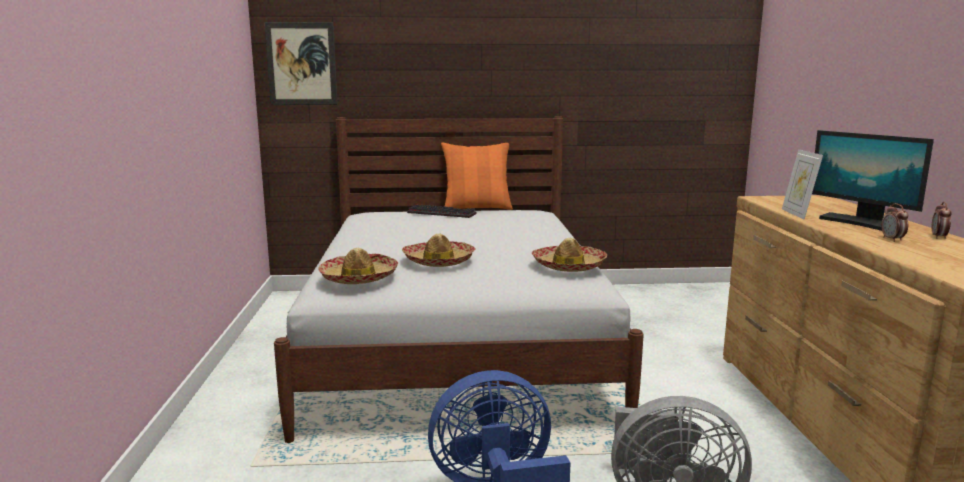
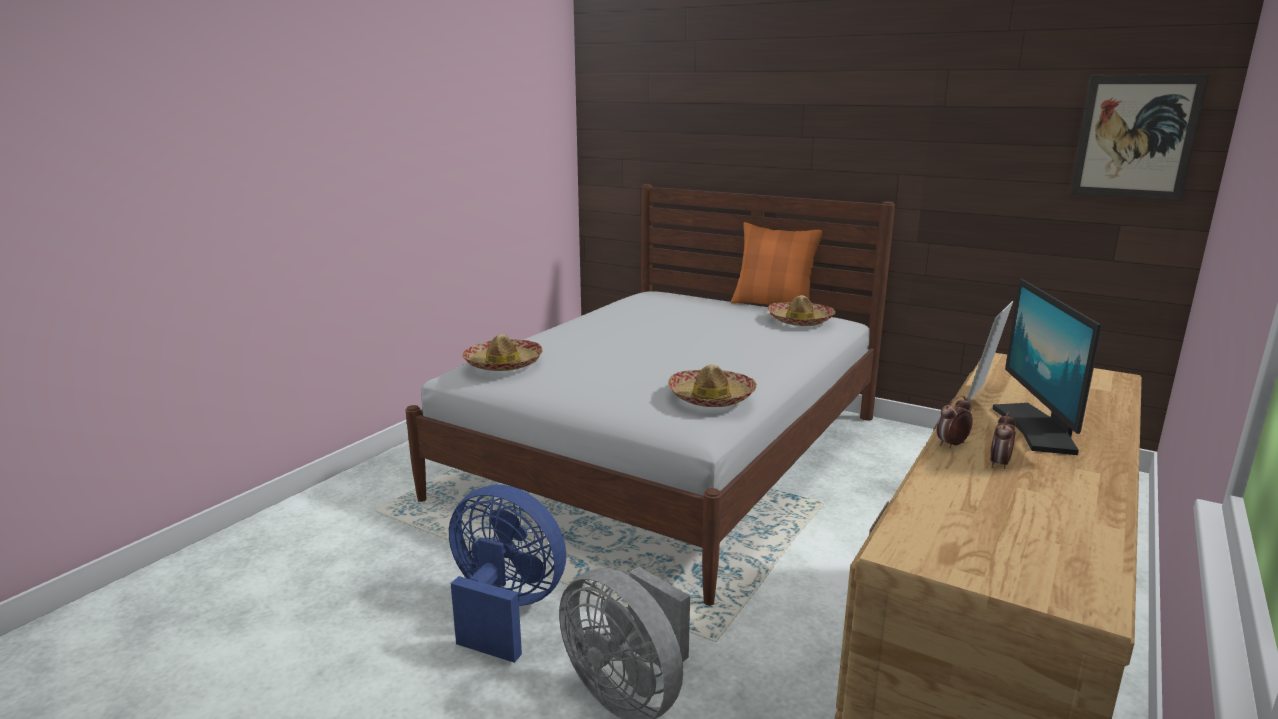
camera: 35 degrees right, 5 degrees up
picture [264,22,338,105] -> picture moved to [1070,74,1209,201]
hat [402,234,476,267] -> hat moved to [768,295,835,326]
keyboard [407,204,476,218] -> none
alarm clock [932,201,952,238] -> alarm clock moved to [937,395,973,448]

